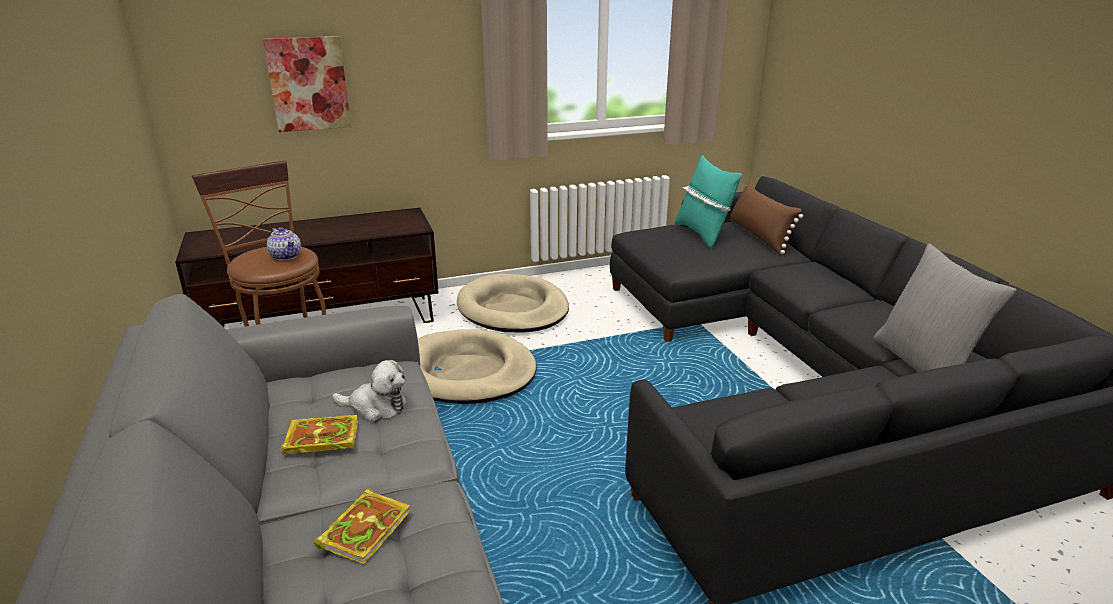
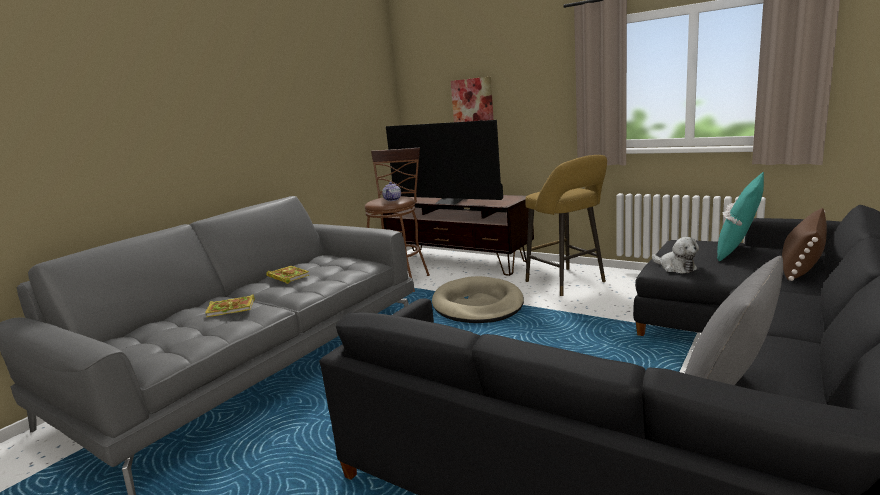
camera: 55 degrees right, 10 degrees down
plush toy [332,360,406,421] -> plush toy moved to [652,237,699,273]
beige dog bed [457,273,569,333] -> yellow stool [525,155,607,296]
none -> television [386,120,503,205]

